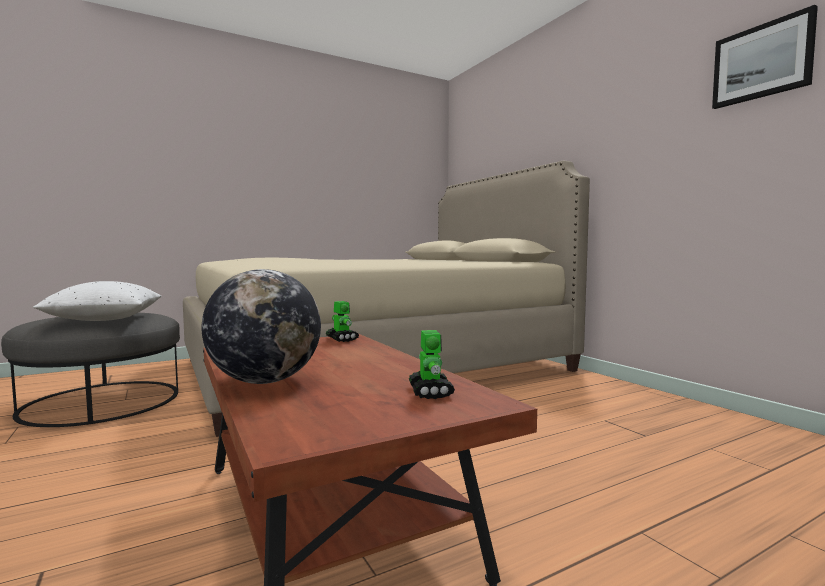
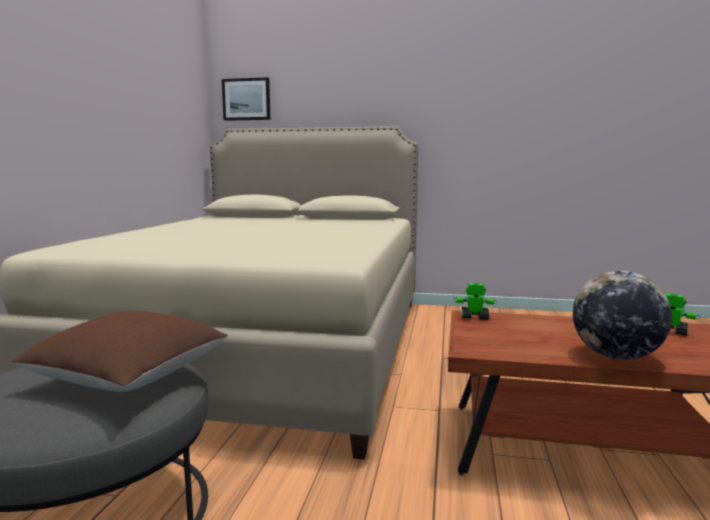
camera: 50 degrees left, 5 degrees up
white pillow [33,281,161,321] -> brown pillow [12,311,228,392]
picture [712,5,818,109] -> picture moved to [222,77,270,121]

